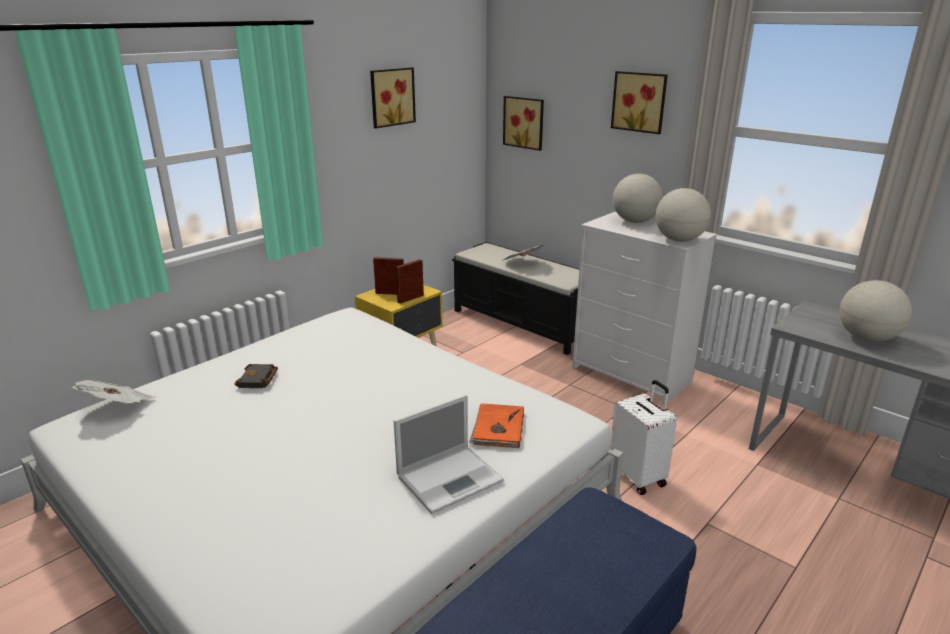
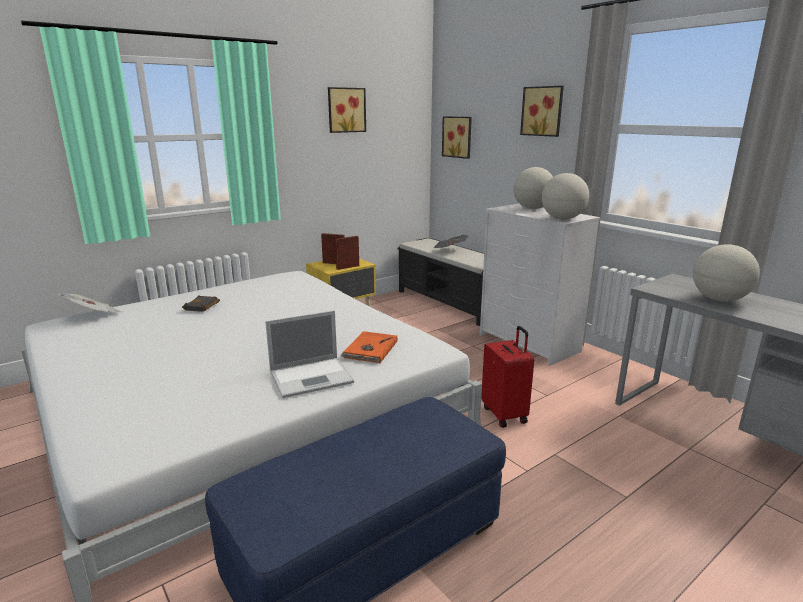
camera: 10 degrees right, 5 degrees down
white suitcase [610,380,677,495] -> red suitcase [481,326,534,428]

